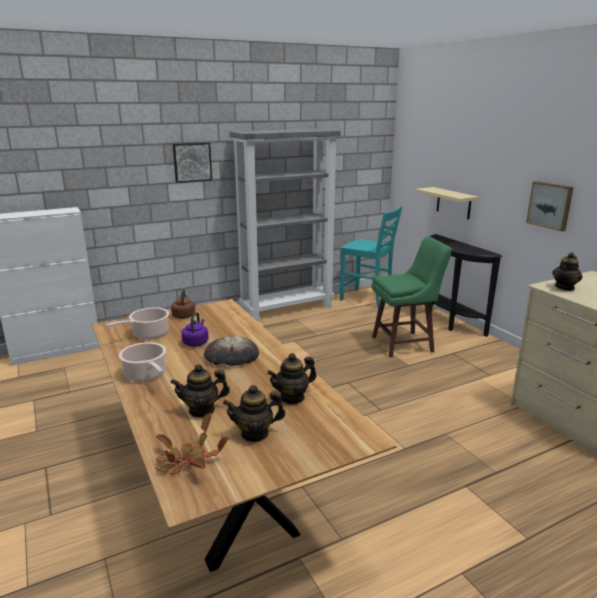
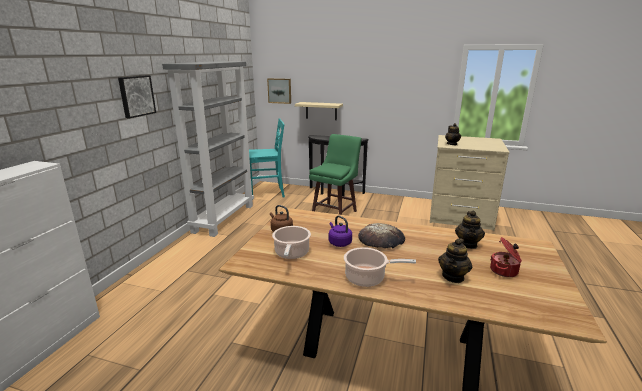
camera: 45 degrees left, 0 degrees up
potted plant [155,413,229,475] -> none
teapot [223,385,285,442] -> cooking pot [490,237,522,277]
picture [526,181,574,231] -> picture moved to [267,78,291,104]

